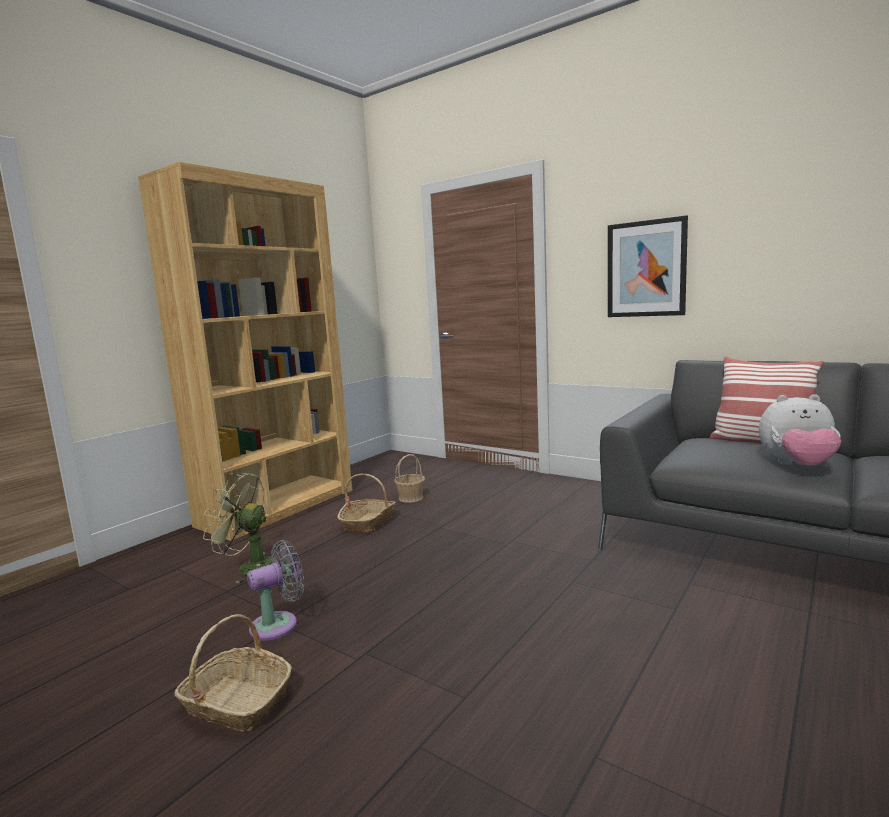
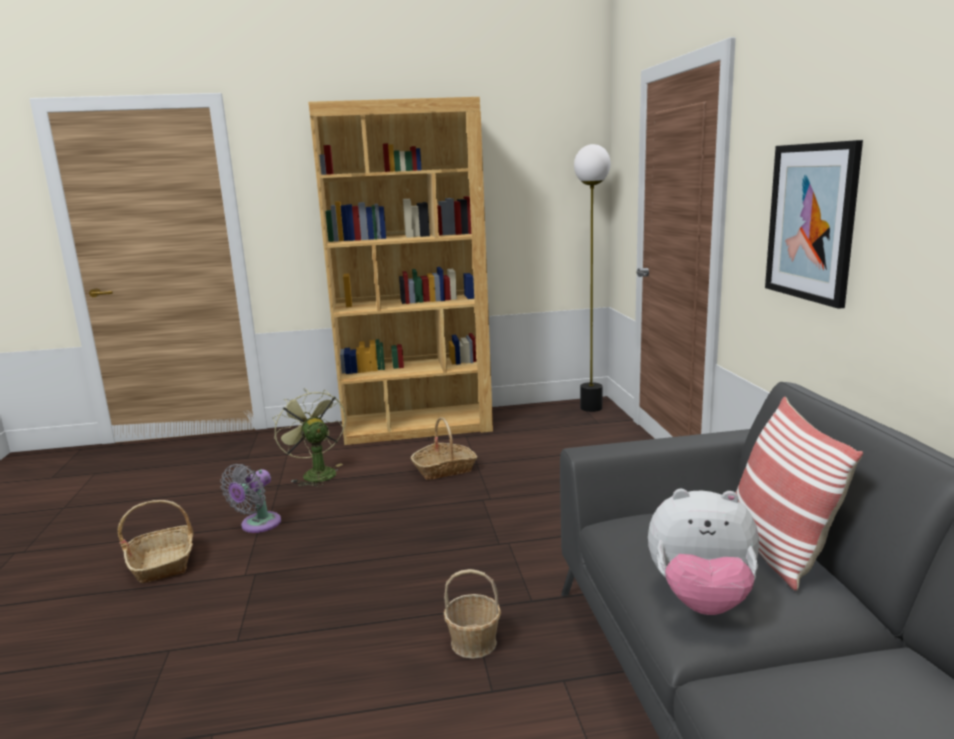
camera: 45 degrees right, 5 degrees up
grey fan [247,540,304,641] -> grey fan turned 105 degrees clockwise [220,464,281,533]
basket [394,454,425,503] -> basket moved to [444,569,501,659]
plush toy [759,394,841,466] -> plush toy turned 45 degrees counterclockwise [648,489,759,615]
none -> floor lamp [574,144,611,412]

